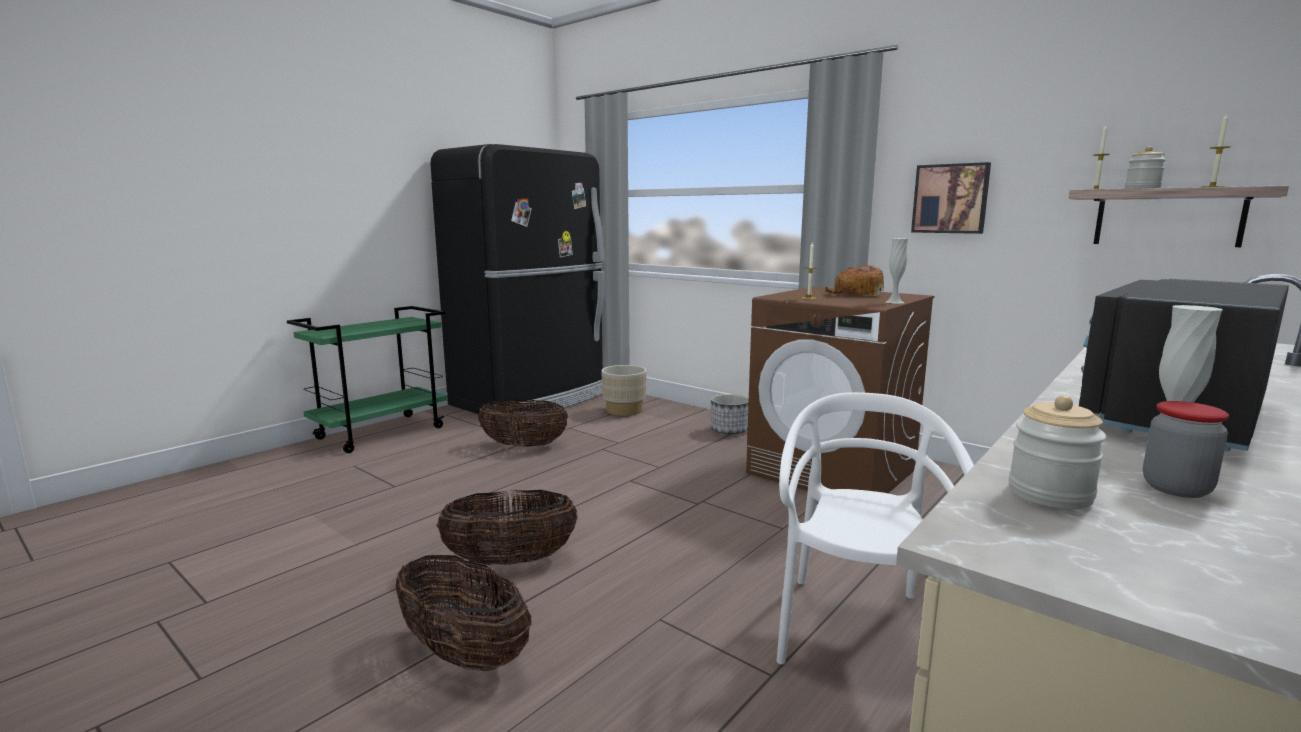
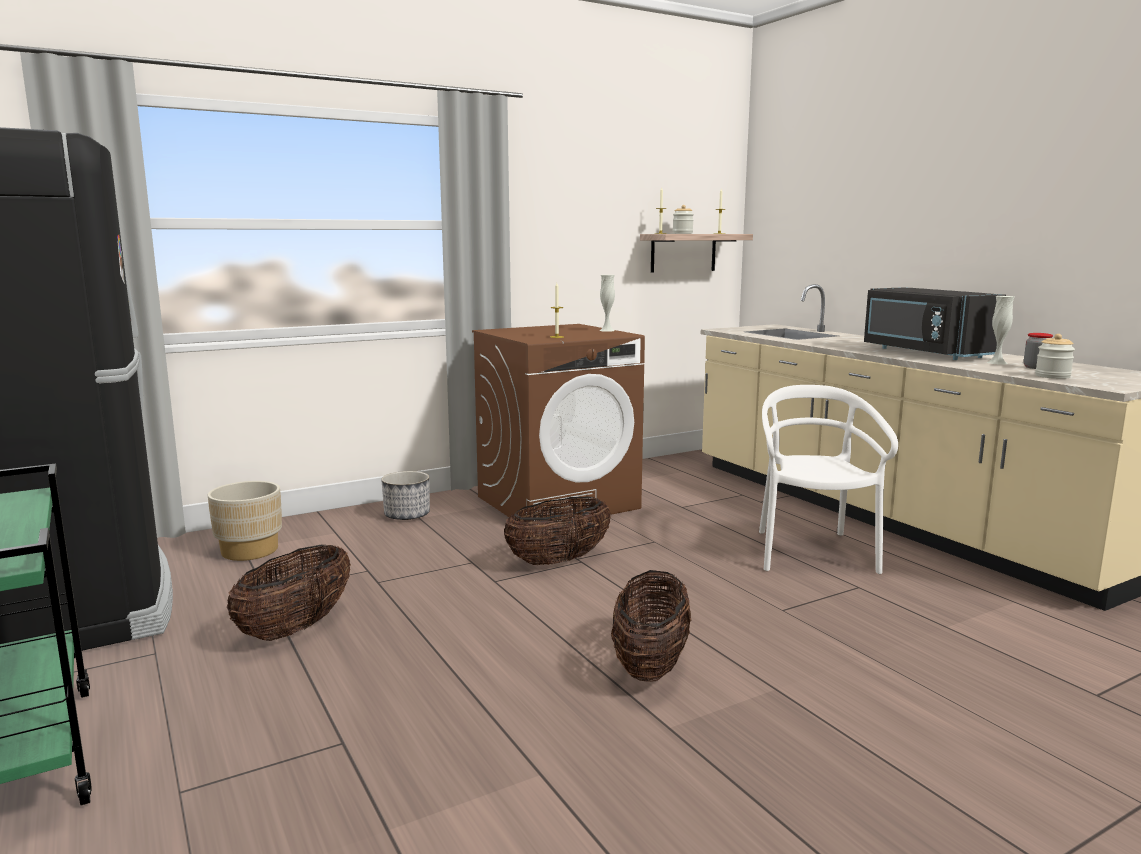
camera: 70 degrees left, 0 degrees up
basket [396,555,531,671] -> basket moved to [504,497,611,565]
white chair [776,392,974,664] -> white chair turned 60 degrees clockwise [759,385,898,574]
bread [825,265,884,296] -> none
picture [911,162,991,234] -> none

